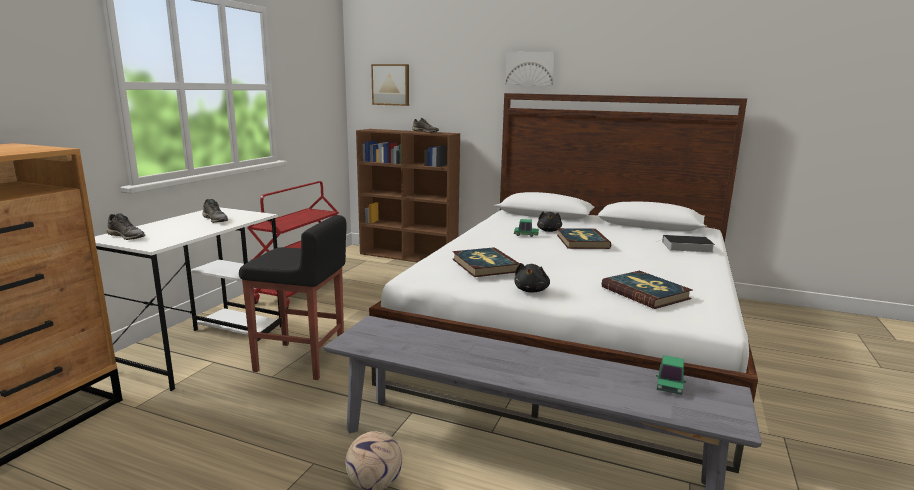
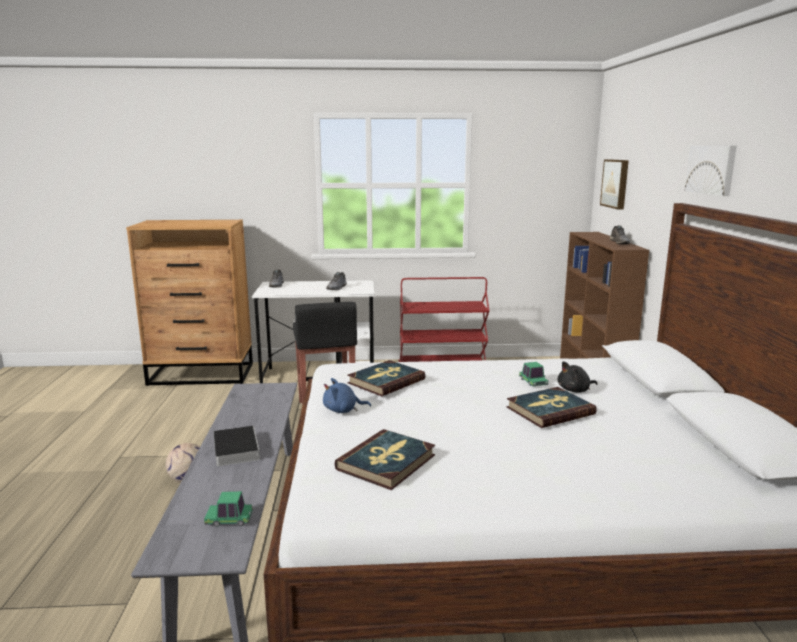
camera: 65 degrees right, 0 degrees up
black plush toy [515,263,550,292] -> blue plush toy [323,378,371,413]
book [656,235,715,252] -> book moved to [214,426,260,466]

